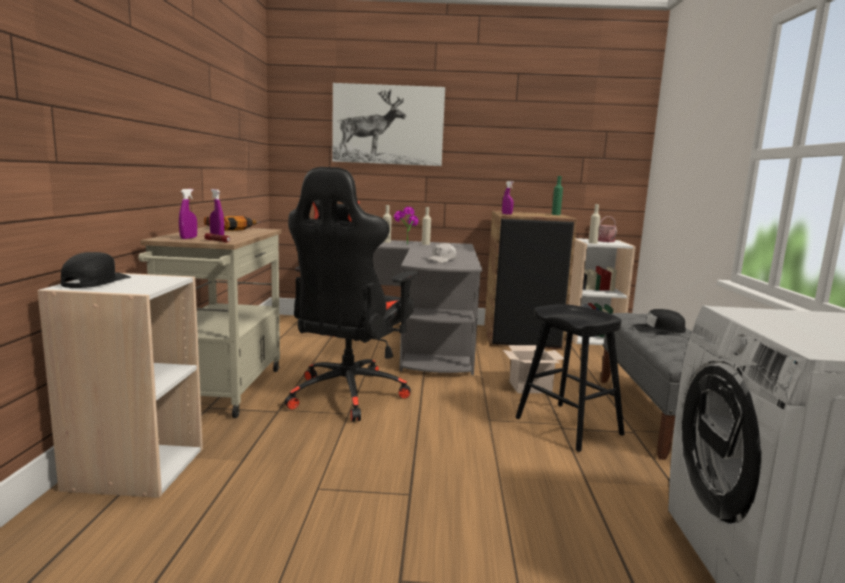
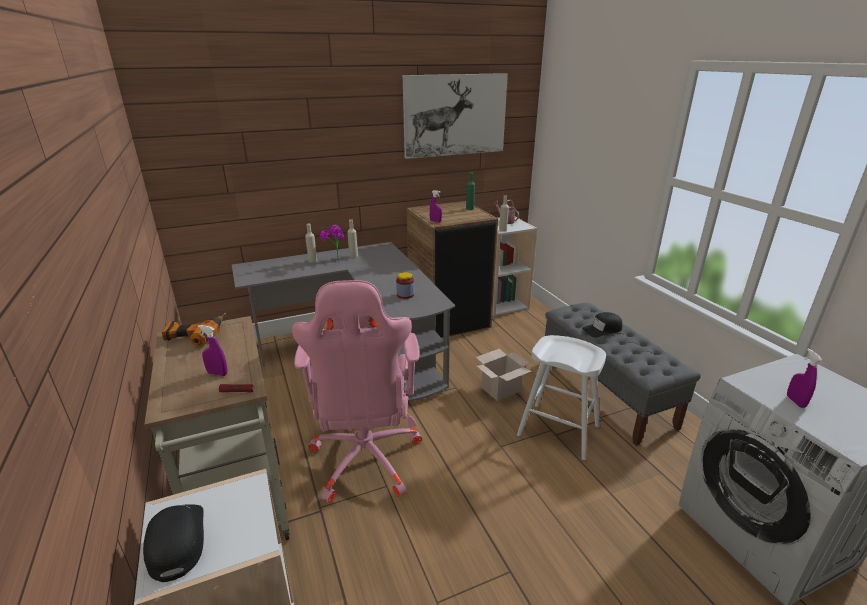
camera: 25 degrees left, 15 degrees up
purple spray bottle [179,189,197,239] -> purple spray bottle moved to [787,348,822,408]
black office chair [284,167,418,422] -> pink office chair [292,280,422,503]
picture [332,83,445,166] -> picture moved to [403,73,508,159]
white cap [426,242,457,263] -> jar [396,272,414,299]
black stool [516,304,625,452] -> white stool [517,335,606,460]

